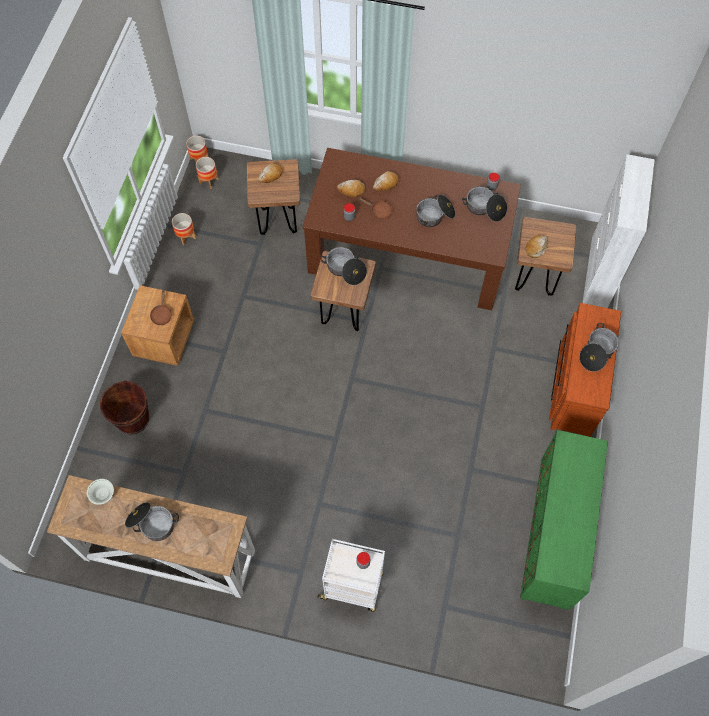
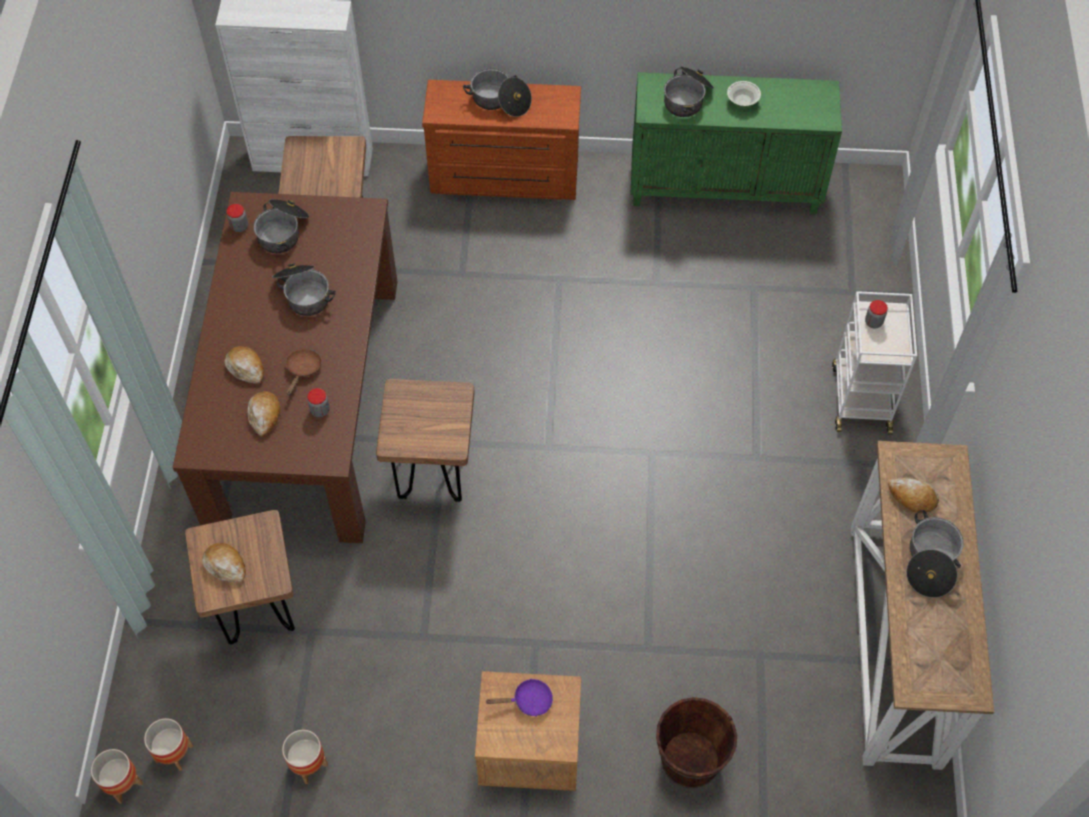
camera: 100 degrees left, 5 degrees down
white bowl [87,479,114,505] -> white bowl moved to [727,81,761,107]
brown frying pan [150,290,172,325] -> purple frying pan [485,679,553,717]
cooking pot [321,247,367,285] -> cooking pot moved to [664,67,714,117]
bread [526,235,548,258] -> bread moved to [888,478,939,513]

